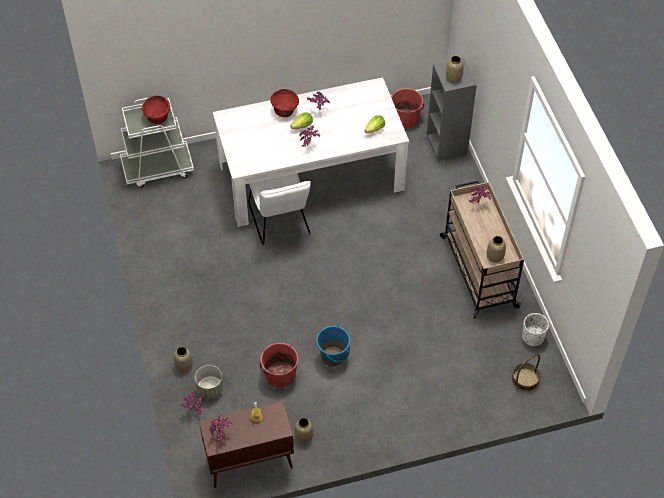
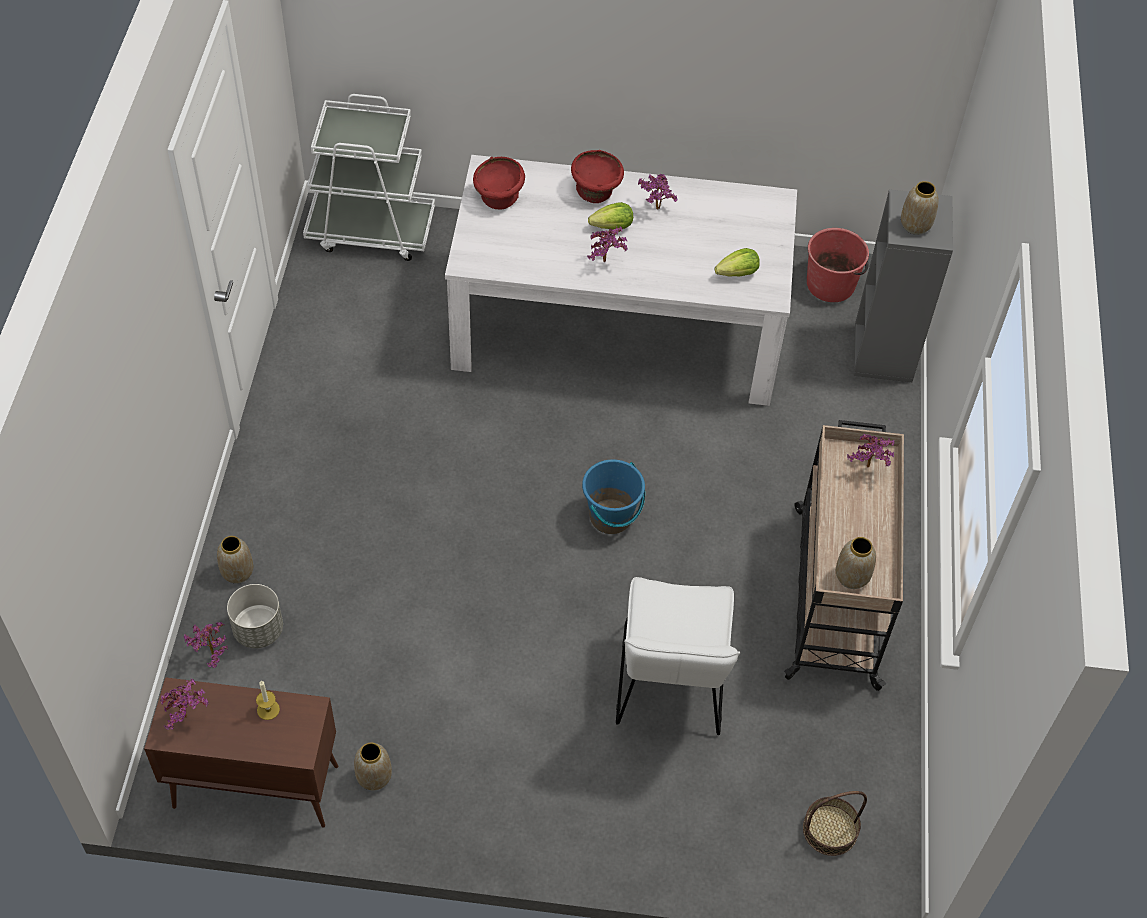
camera: 20 degrees right, 0 degrees up
red bowl [142,96,170,124] -> red bowl moved to [473,157,525,209]
white chair [248,173,311,245] -> white chair moved to [616,577,740,735]
red bucket [260,343,299,388] -> none
blue bucket [316,325,351,366] -> blue bucket moved to [582,460,645,534]
white planter [522,313,549,347] -> none

